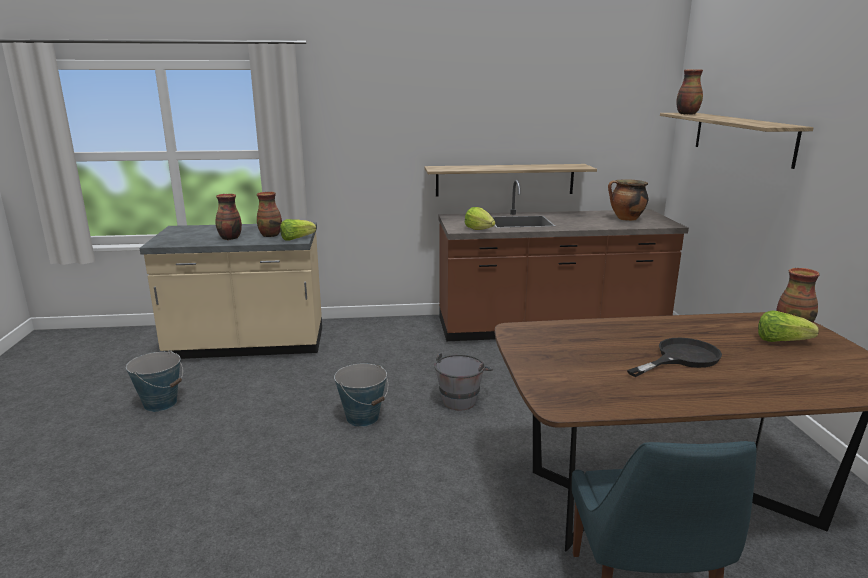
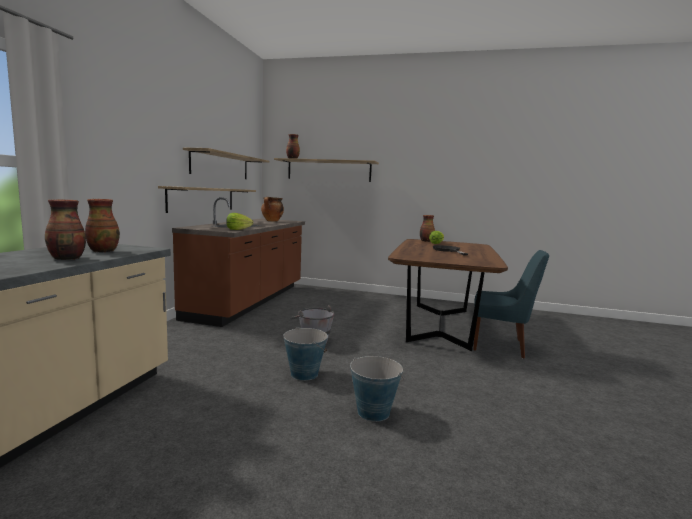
camera: 70 degrees left, 10 degrees down
bucket [126,350,183,412] -> bucket moved to [350,356,404,422]
lettuce [280,219,316,240] -> none
none -> shelf [183,148,269,179]

